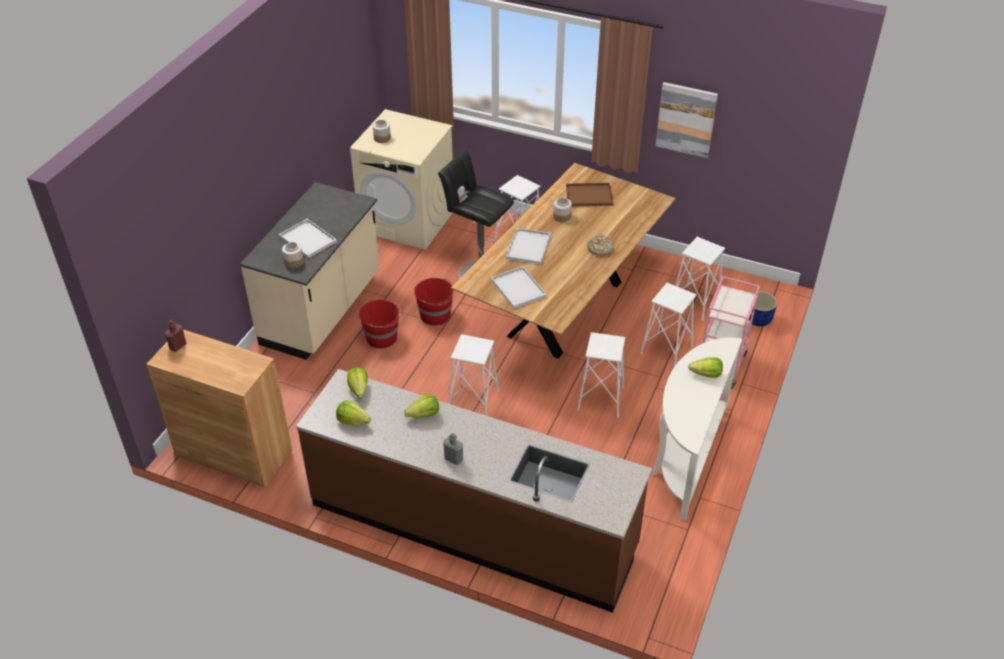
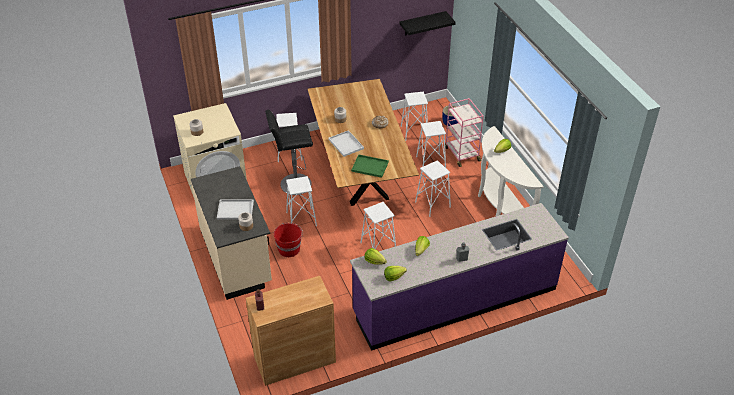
camera: 45 degrees left, 0 degrees up
brown counter [296,369,652,613] -> purple counter [350,203,569,351]
red bucket [414,278,456,326] -> white stool [286,176,317,226]
white tray [491,266,547,309] -> green tray [351,155,389,178]
brown tray [566,183,613,207] -> none
picture [656,82,718,158] -> none
none -> black shelf [400,11,456,36]

